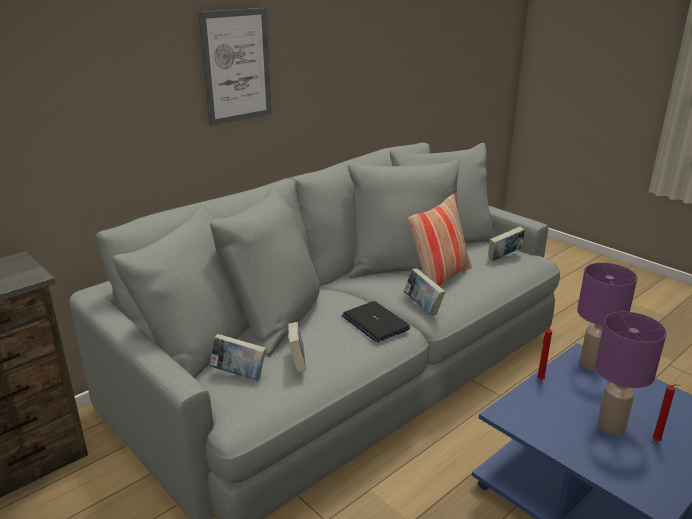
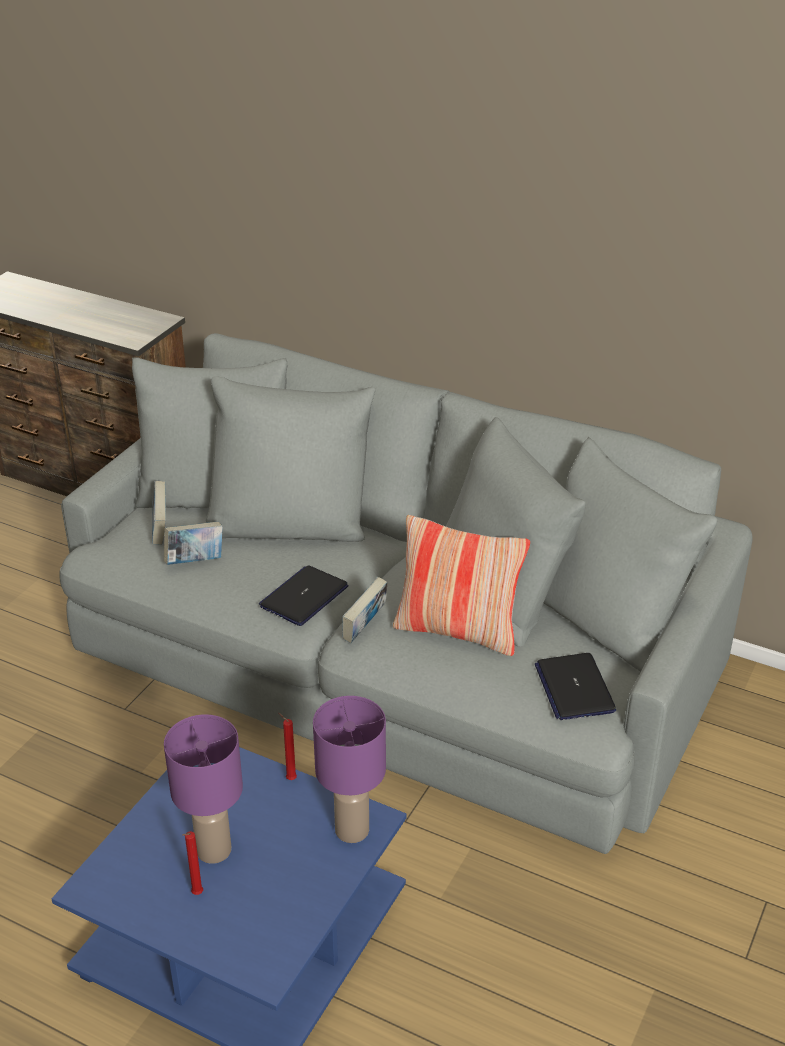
camera: 70 degrees right, 10 degrees up
picture [198,8,272,126] -> none
book [488,226,525,261] -> laptop [535,653,616,720]

